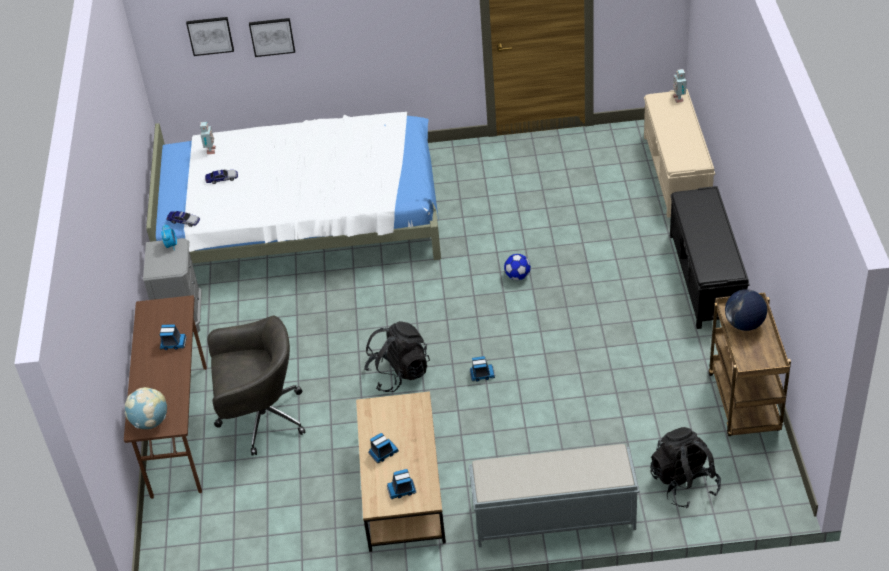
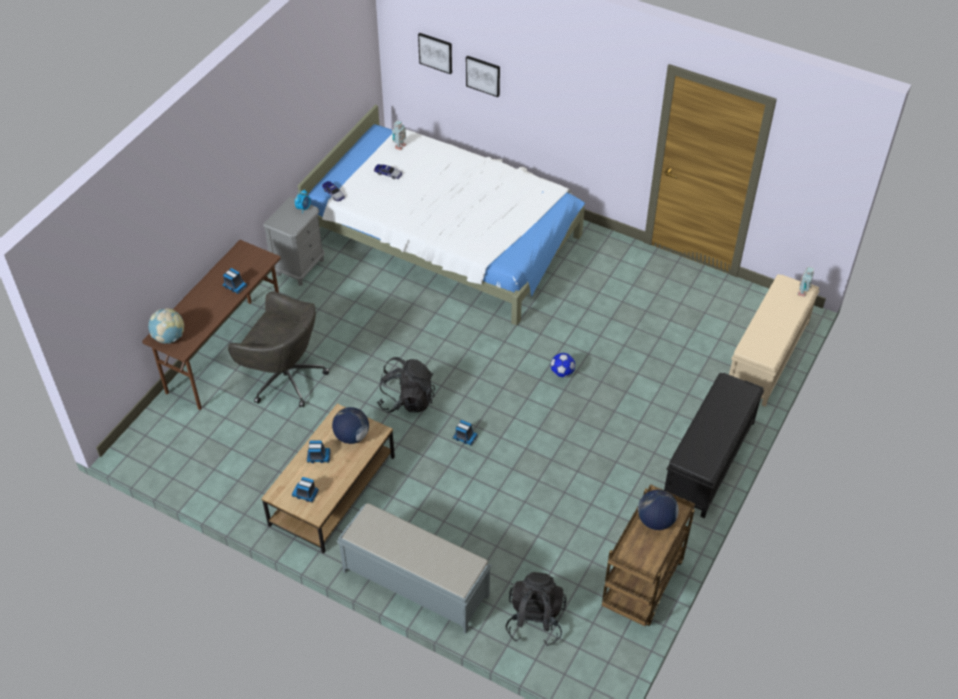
camera: 30 degrees right, 5 degrees up
none -> globe [332,407,369,444]

